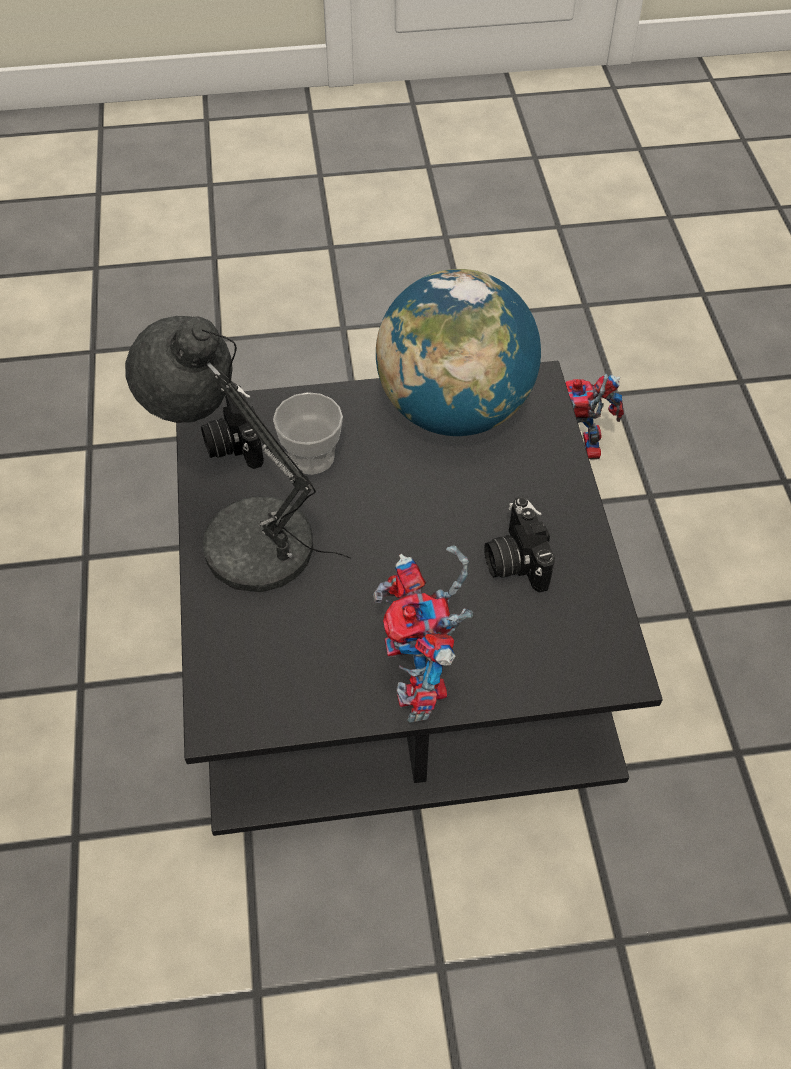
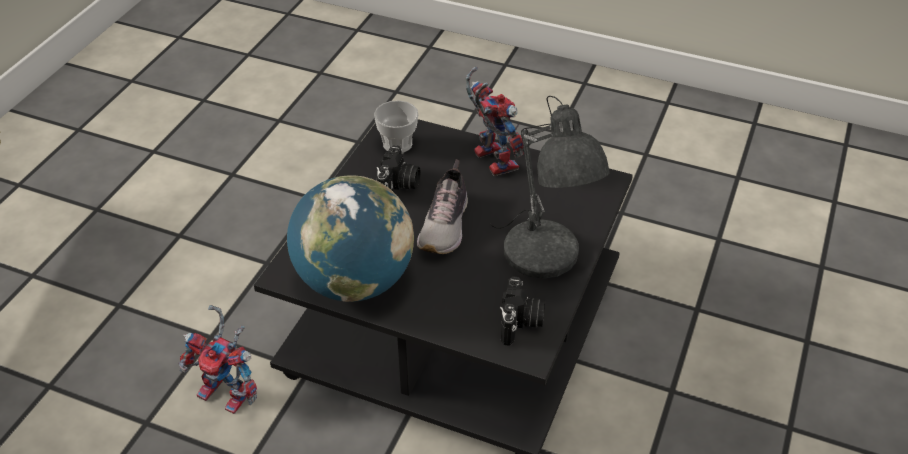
camera: 150 degrees left, 10 degrees down
cup [273,392,343,475] -> cup moved to [374,100,418,153]
toy robot [373,545,474,722] -> toy robot turned 45 degrees counterclockwise [466,67,525,176]
none -> shoe [417,160,468,254]

